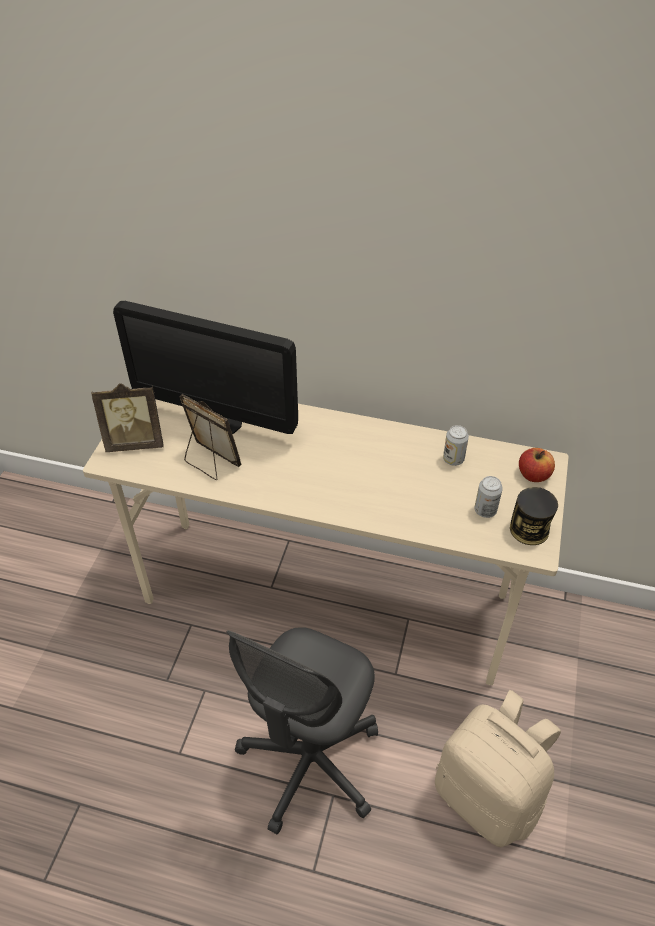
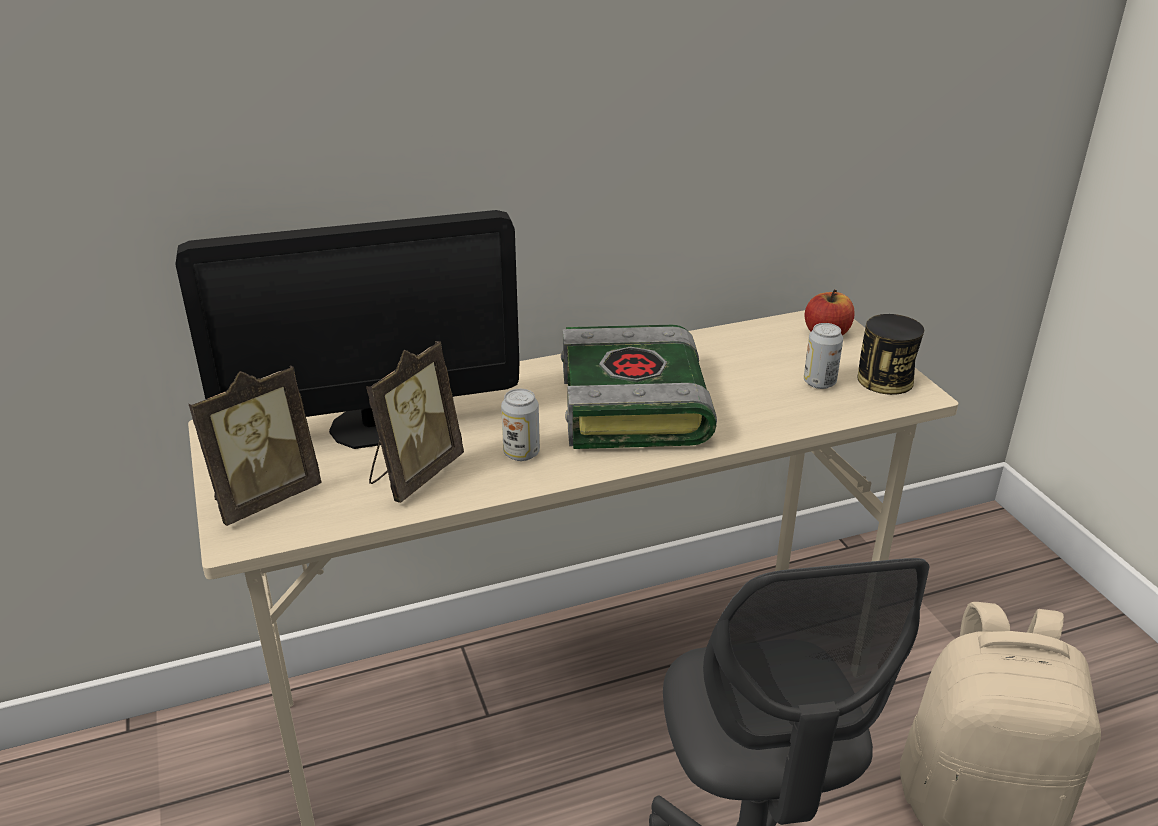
camera: 35 degrees left, 15 degrees down
picture frame [180,394,242,480] -> picture frame turned 120 degrees clockwise [366,341,464,503]
can [443,425,469,466] -> can moved to [501,389,540,461]
none -> book [561,325,717,449]

